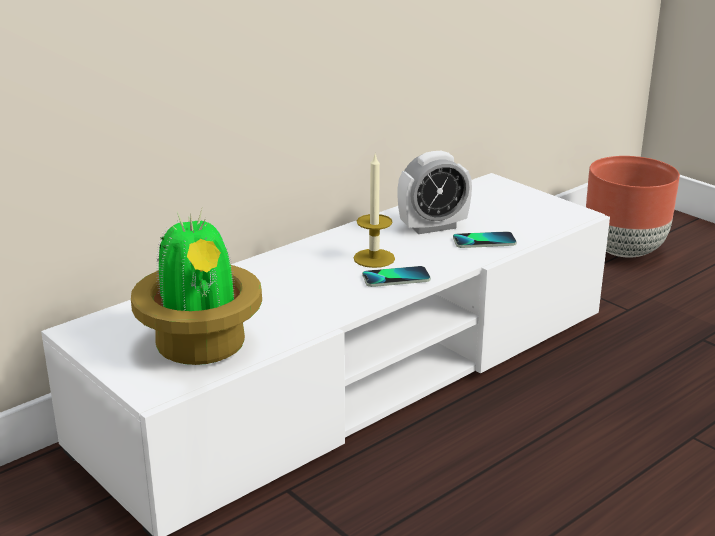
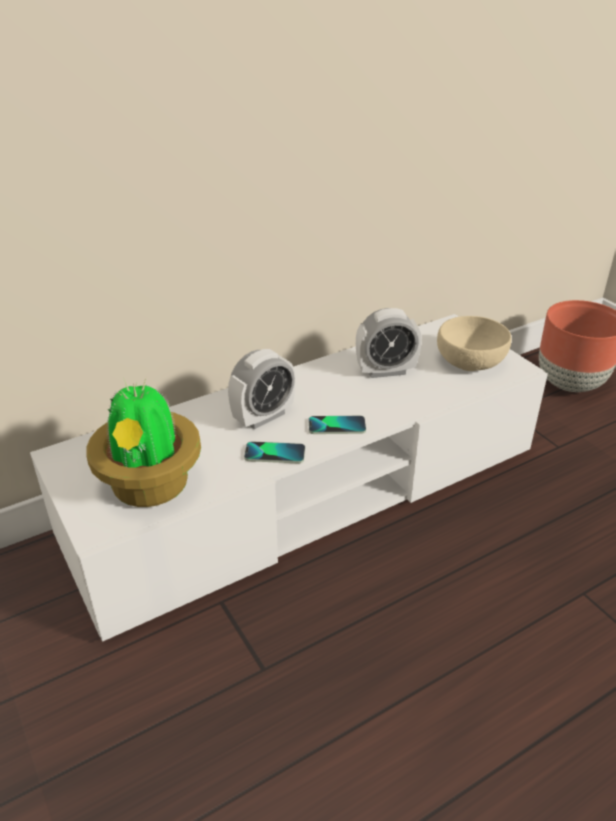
camera: 10 degrees right, 10 degrees up
candle [354,155,395,268] -> none
phone [453,231,517,248] -> phone moved to [244,441,305,464]
none -> alarm clock [228,349,296,429]
none -> beige bowl [437,316,512,371]

